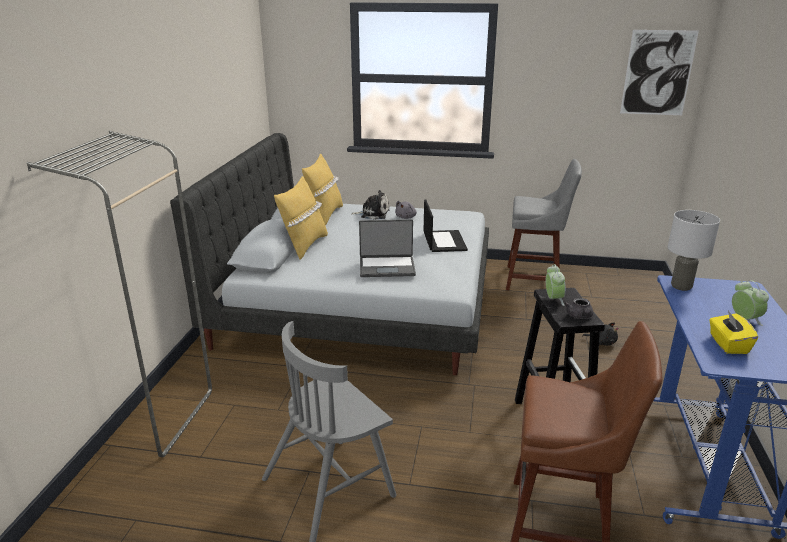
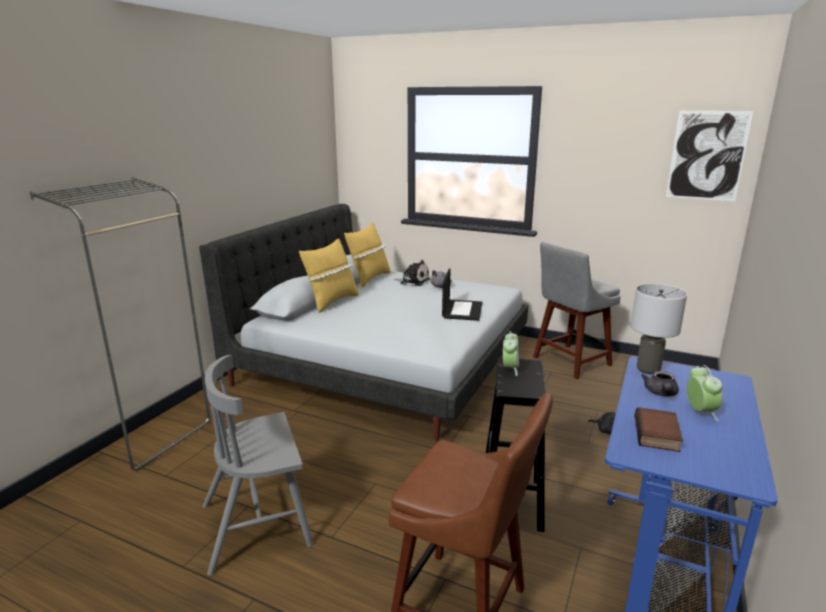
camera: 15 degrees right, 5 degrees down
laptop [359,219,416,277] -> none
grey chair [506,159,582,290] -> grey chair turned 120 degrees clockwise [533,242,620,379]
grey teapot [564,298,593,319] -> grey teapot moved to [641,371,679,397]
yellow tissue box [709,310,758,354] -> book [634,407,683,452]

